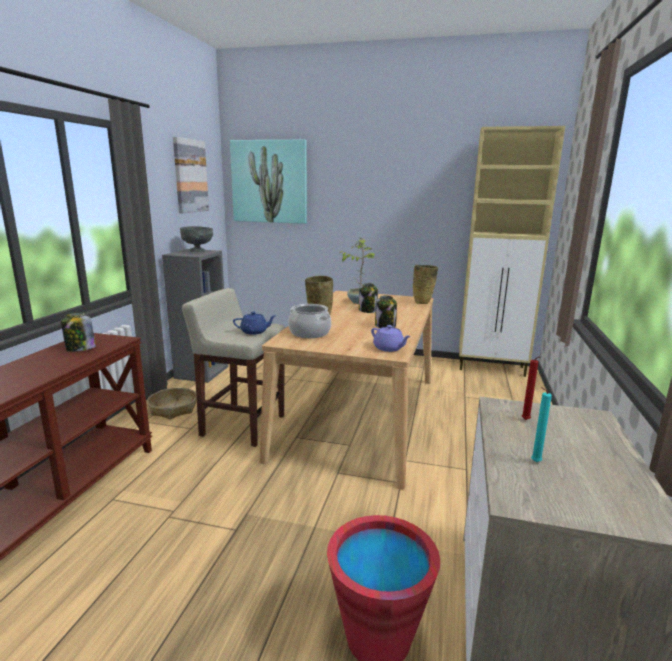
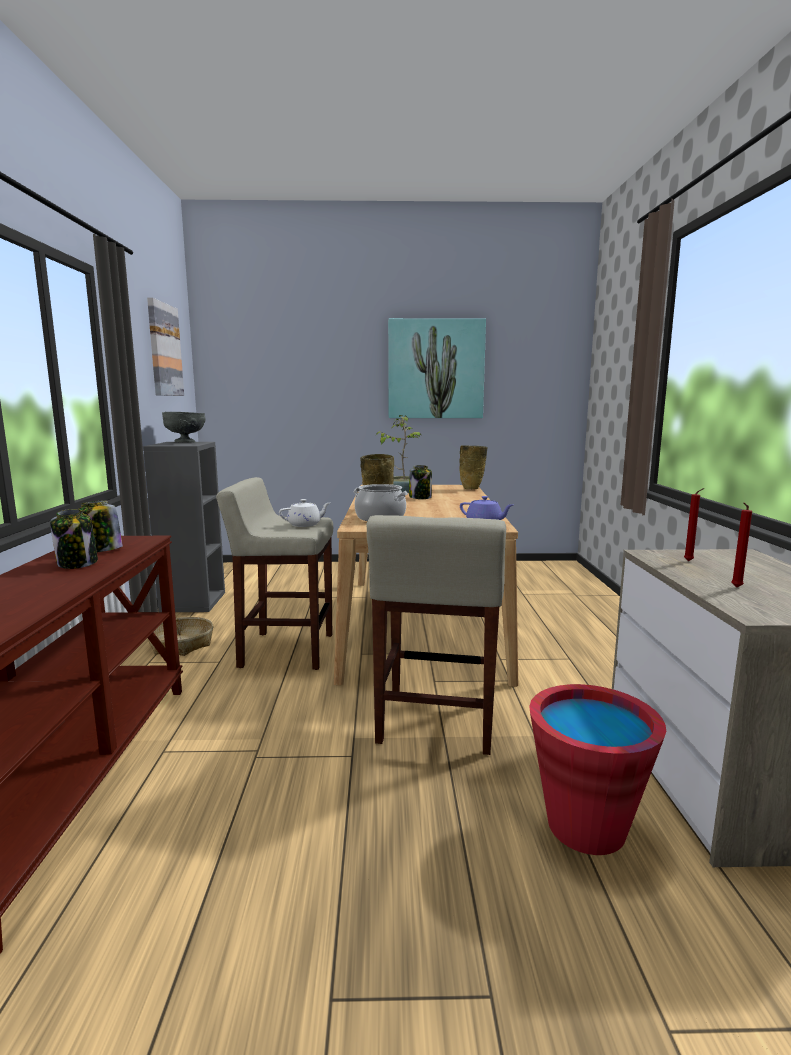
camera: 15 degrees left, 5 degrees down
picture [230,140,307,224] -> picture moved to [388,318,486,418]
blue teapot [233,312,277,335] -> white teapot [279,499,330,527]
jar [375,295,397,328] -> jar moved to [50,509,98,569]
beige cabinet [459,126,565,377] -> none
turquoise candle [531,387,552,462] -> red candle [731,503,752,587]
none -> beige stool [367,515,506,755]

